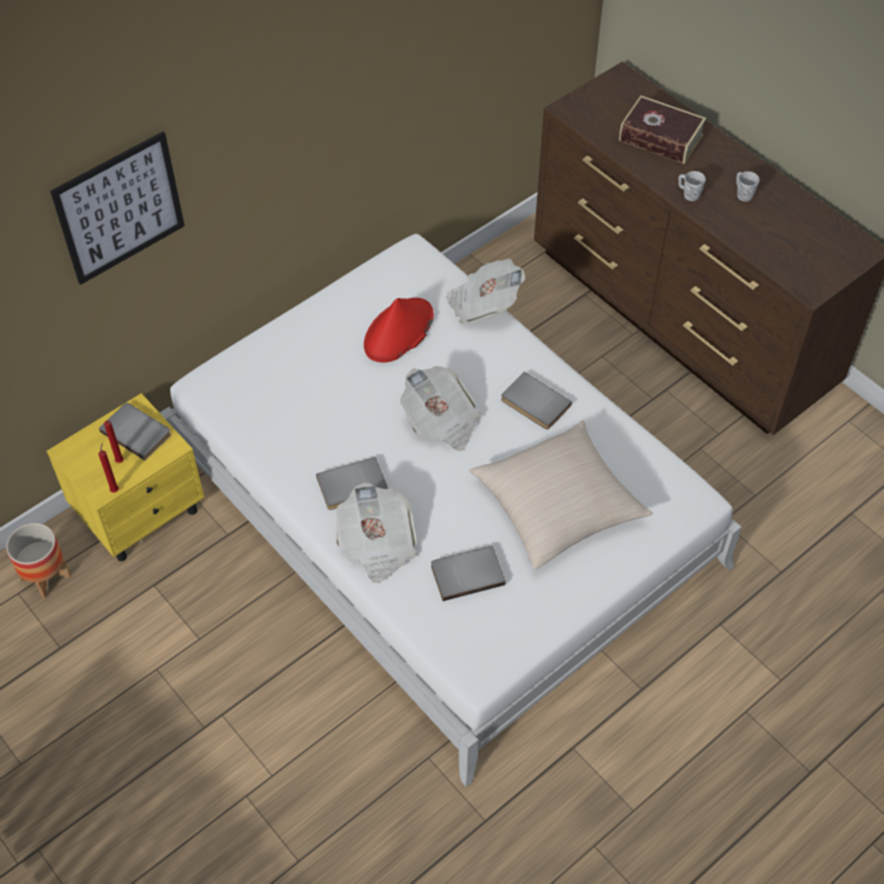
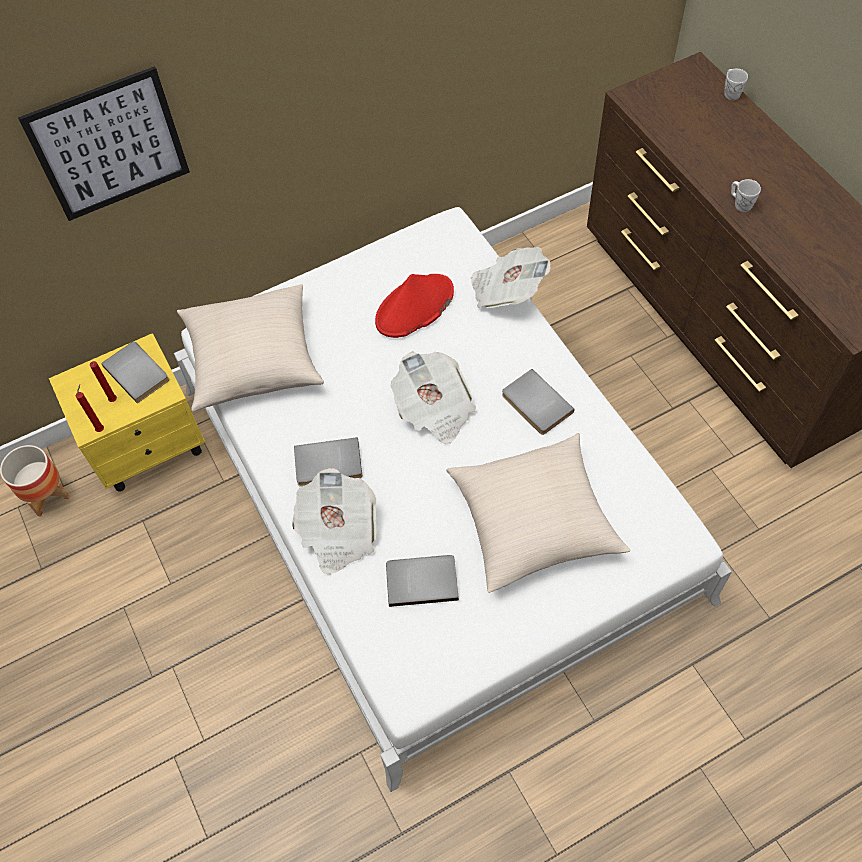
camera: 15 degrees right, 5 degrees up
book [619,96,706,164] -> none
white mug [736,171,760,202] -> white mug moved to [724,69,748,100]
none -> beige pillow [177,284,324,412]

